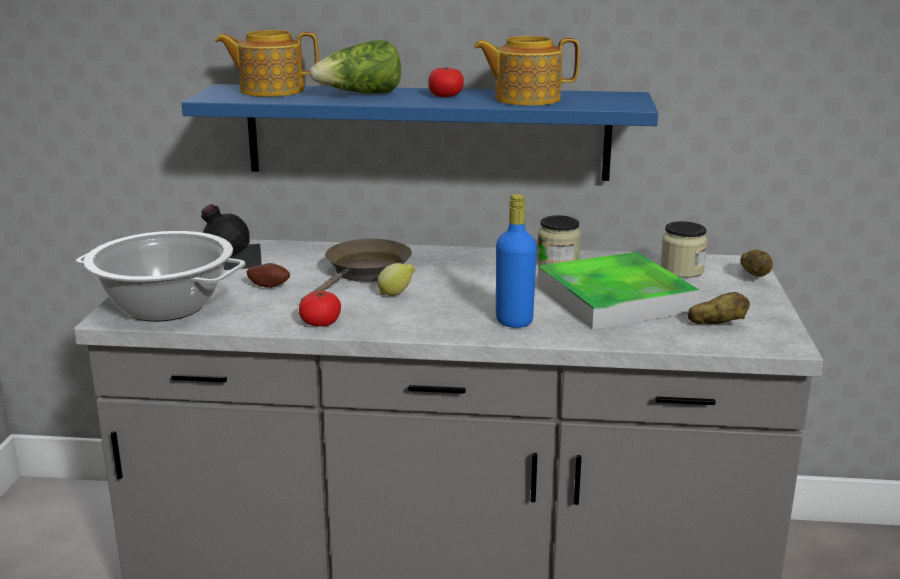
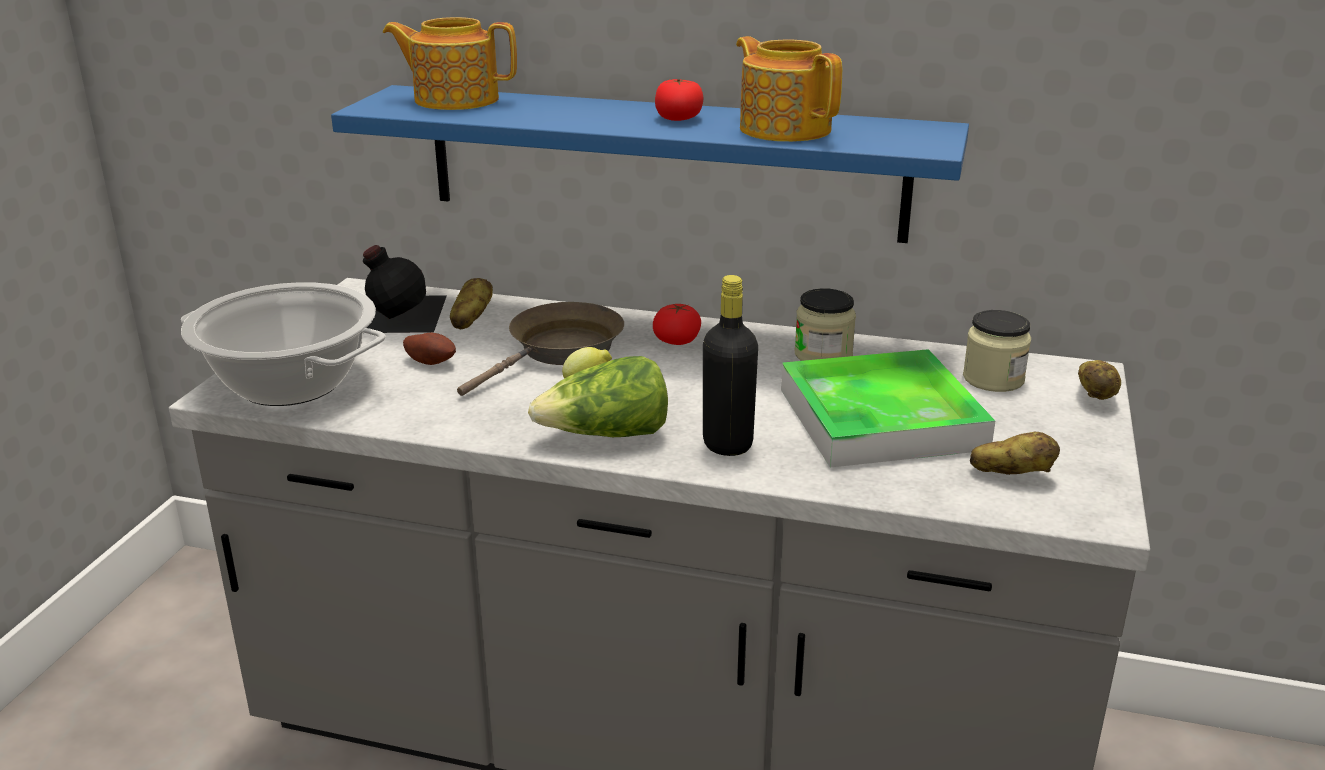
camera: 10 degrees right, 5 degrees up
tomato [299,291,341,327] -> tomato moved to [653,304,701,345]
lettuce [310,40,401,94] -> lettuce moved to [528,356,668,437]
teapot [474,36,580,106] -> teapot turned 45 degrees clockwise [736,36,842,142]
blue bottle [496,194,537,328] -> black bottle [703,275,758,456]
none -> potato [450,278,493,330]

